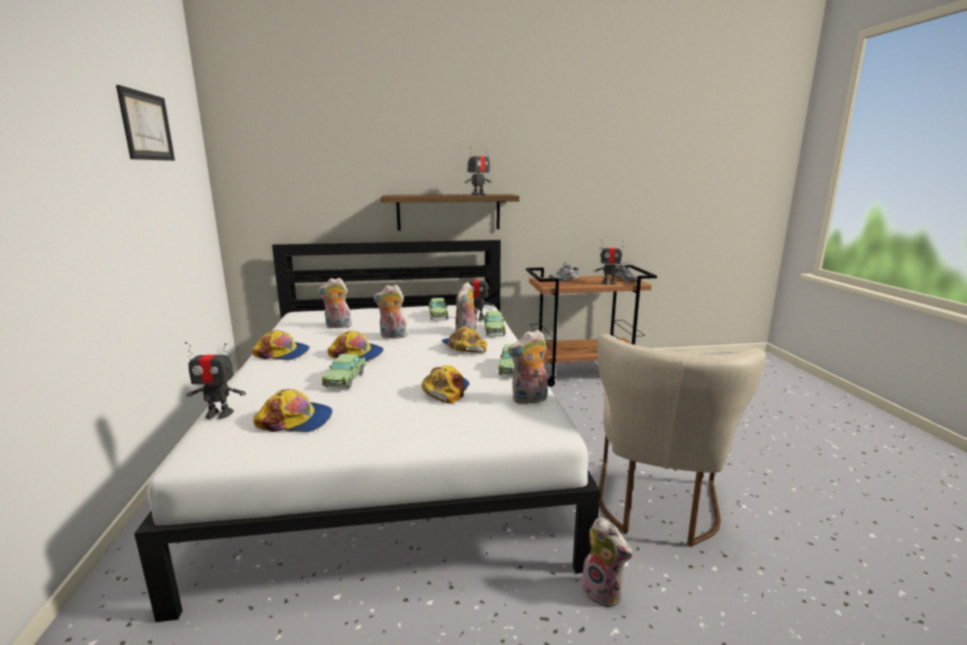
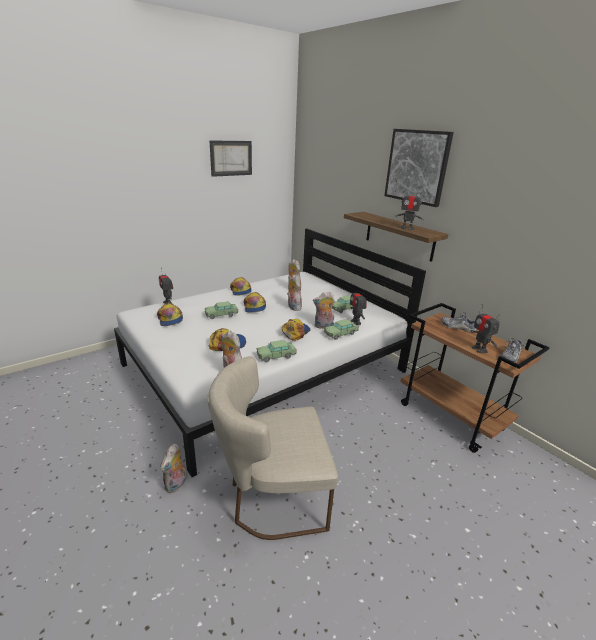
camera: 60 degrees right, 10 degrees up
none -> picture [384,129,454,207]

